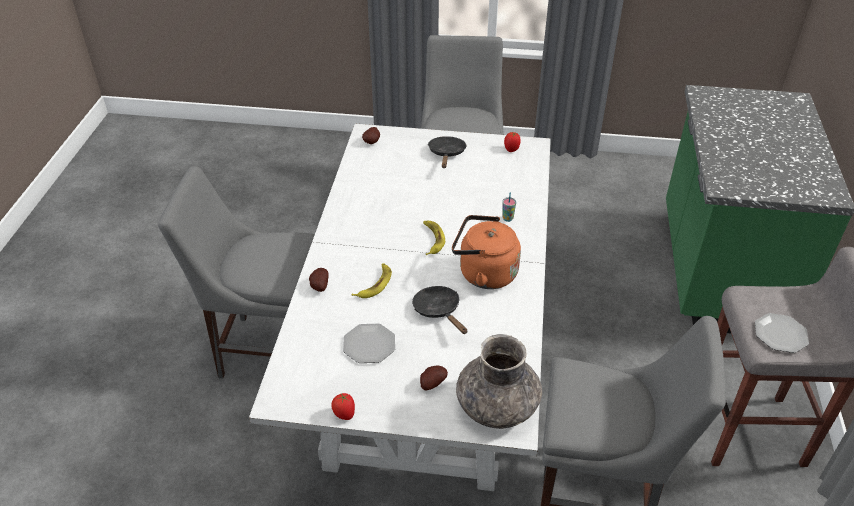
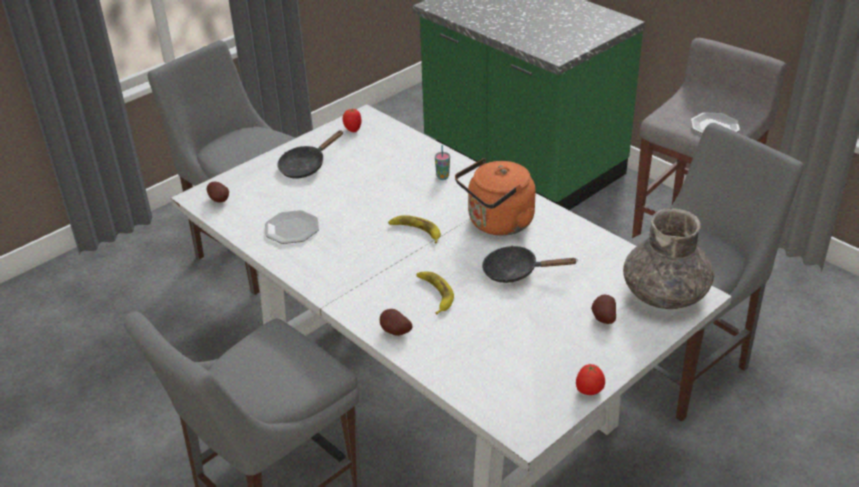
camera: 50 degrees left, 5 degrees down
plate [343,324,395,363] -> plate moved to [265,210,319,244]
black frying pan [428,136,467,168] -> black frying pan turned 90 degrees counterclockwise [277,130,343,179]

